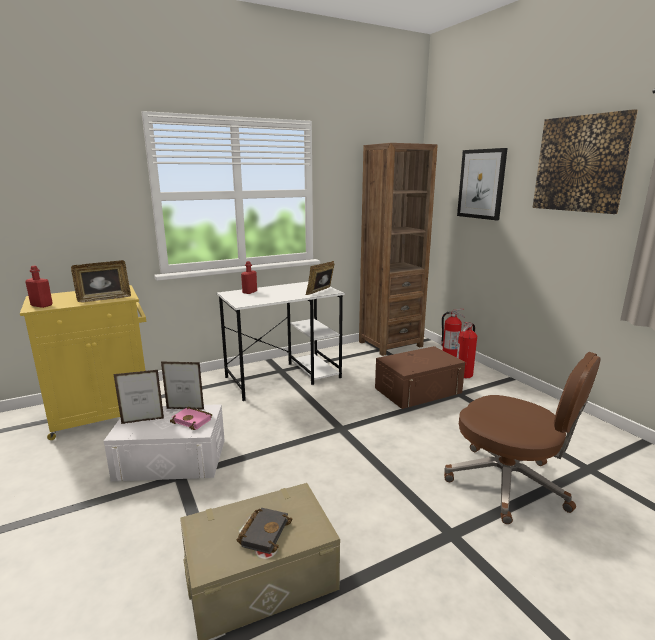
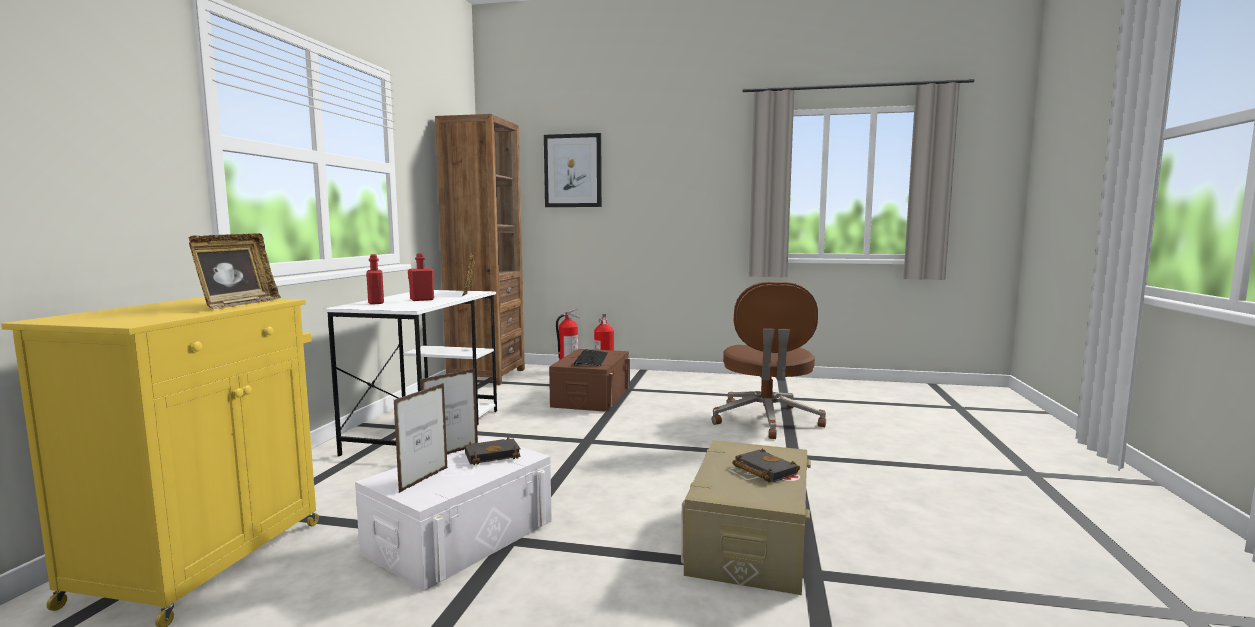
camera: 50 degrees left, 10 degrees down
red bottle [25,266,53,308] -> red bottle moved to [408,253,434,301]
pink book [170,407,212,430] -> black book [465,437,521,465]
brown office chair [444,352,600,524] -> brown office chair turned 105 degrees clockwise [712,282,826,439]
picture [533,109,638,214] -> none
none -> keyboard [574,349,608,366]

